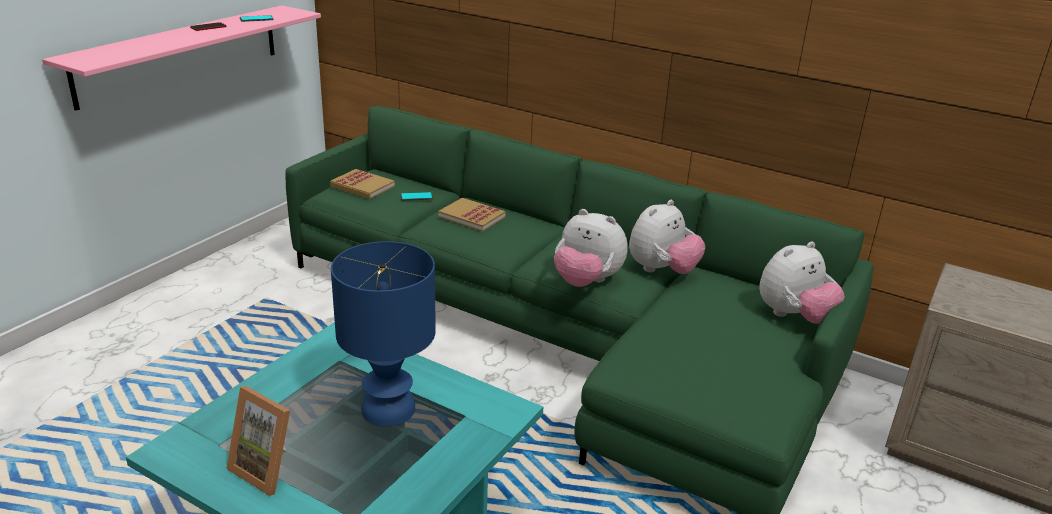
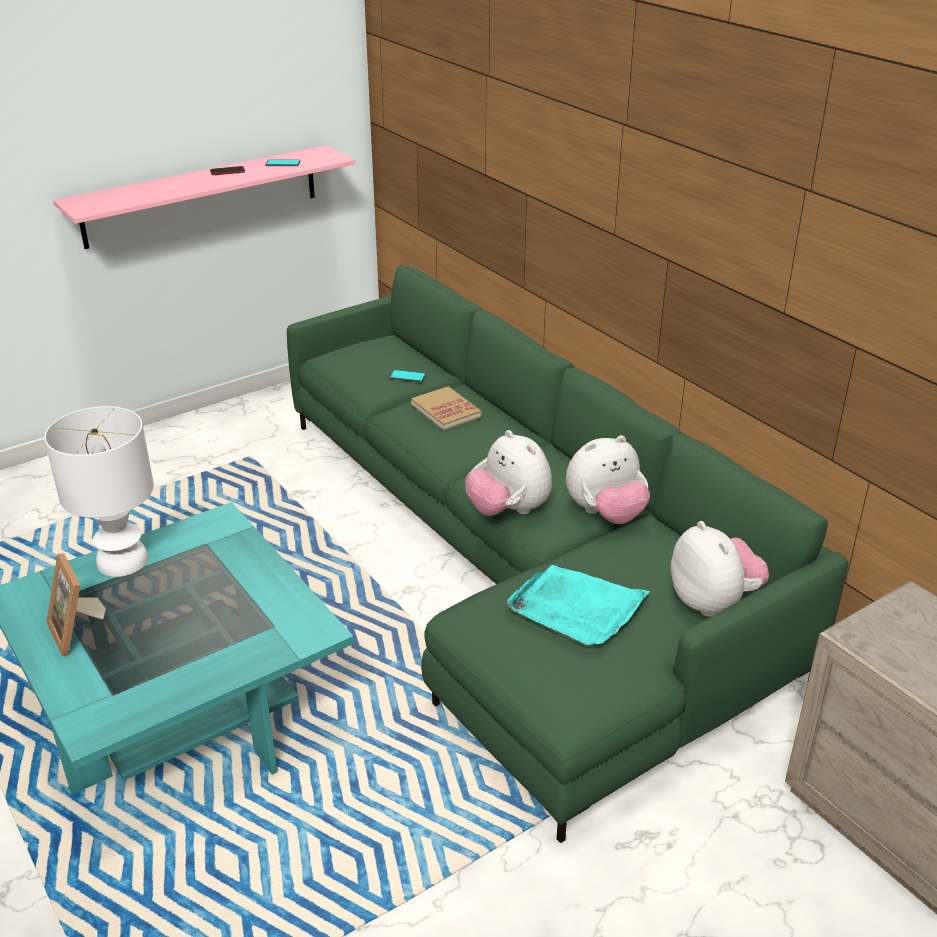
camera: 25 degrees right, 5 degrees up
book [330,169,395,199] -> none
blue table lamp [331,241,436,426] -> none
plush toy [759,241,845,324] -> plush toy turned 105 degrees counterclockwise [671,521,769,617]
none -> white table lamp [44,406,154,577]
none -> turquoise tray [506,565,650,648]

